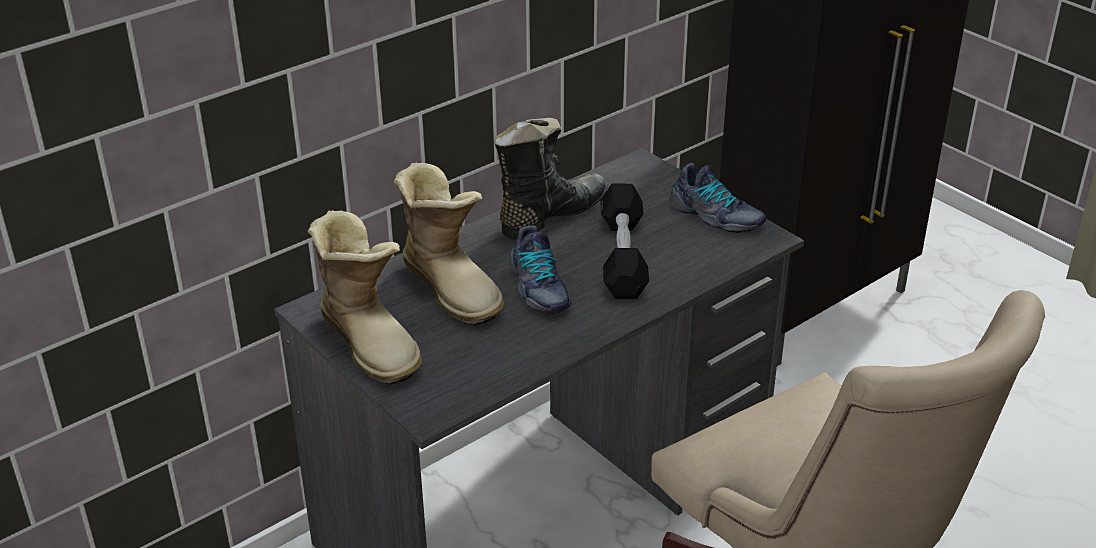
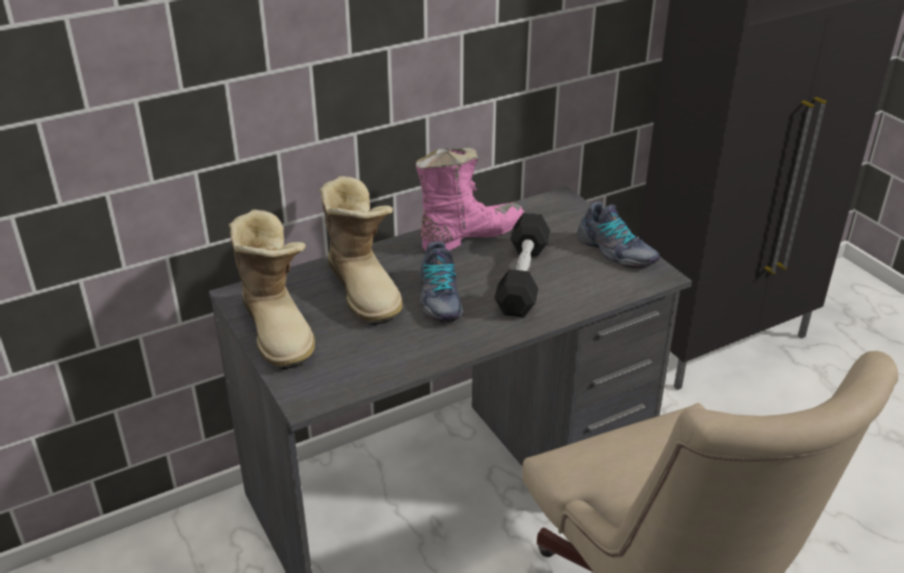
camera: 10 degrees right, 0 degrees up
black boot [495,118,608,240] -> pink boot [416,148,525,251]

